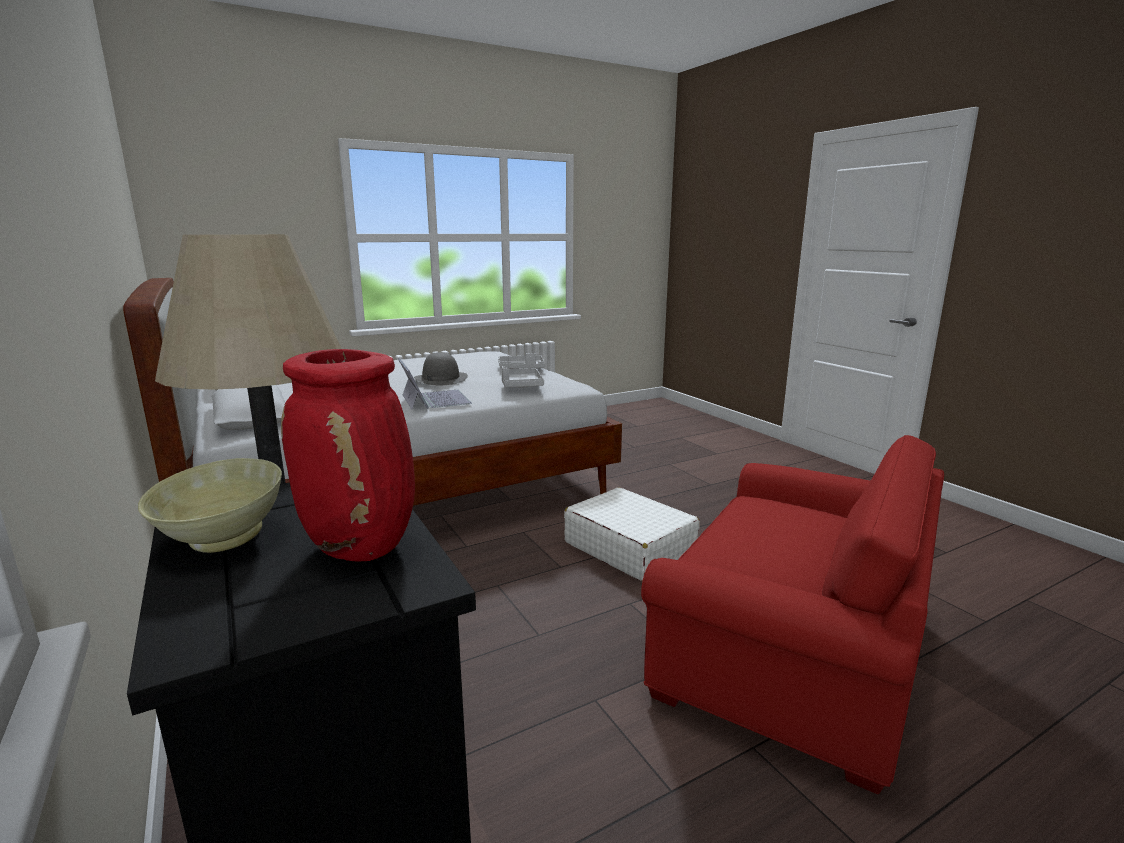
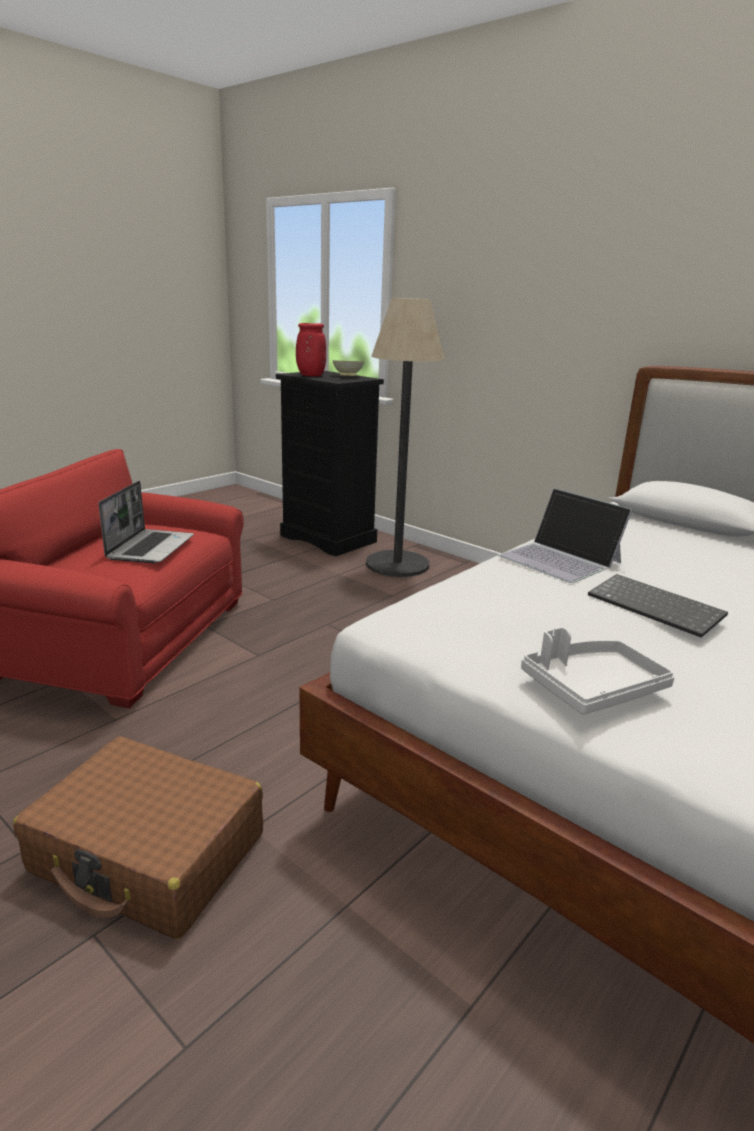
camera: 160 degrees right, 5 degrees up
grey hat [414,352,468,385] -> keyboard [588,574,728,638]
grey tray [502,366,544,388] -> none
white suitcase [564,487,700,581] -> none
none -> brown suitcase [13,736,263,939]
none -> laptop [99,481,194,563]

